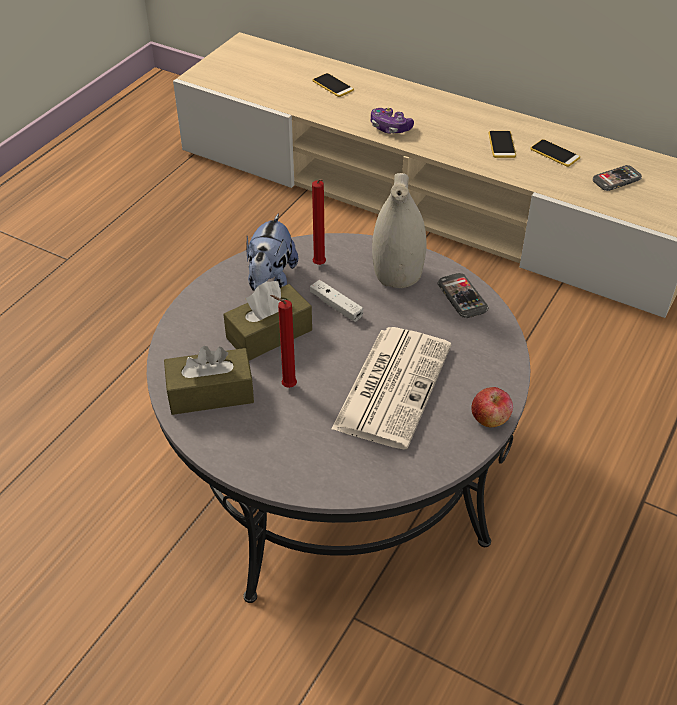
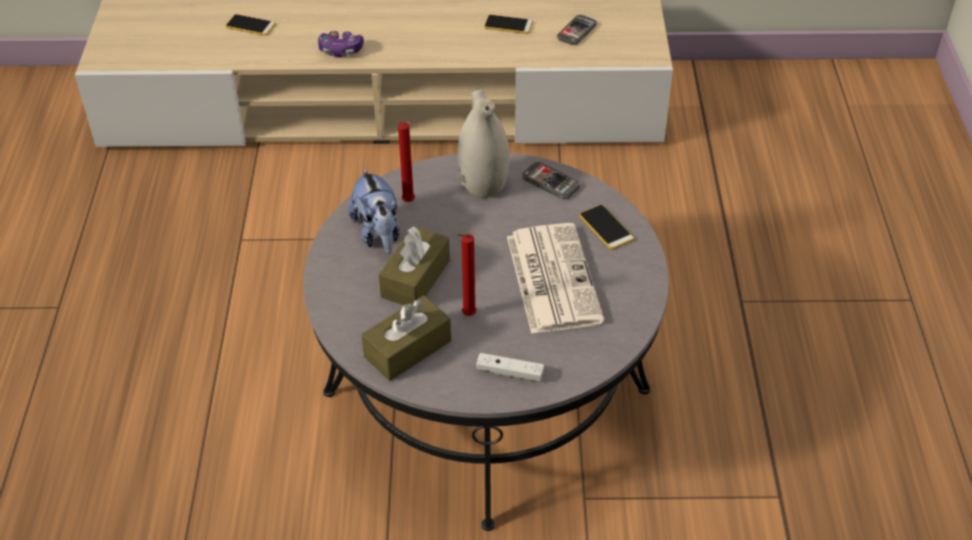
camera: 30 degrees left, 0 degrees up
white game controller [310,280,363,322] -> white game controller moved to [476,353,544,382]
apple [471,387,513,427] -> none
phone [489,131,516,158] -> phone moved to [579,205,634,250]

